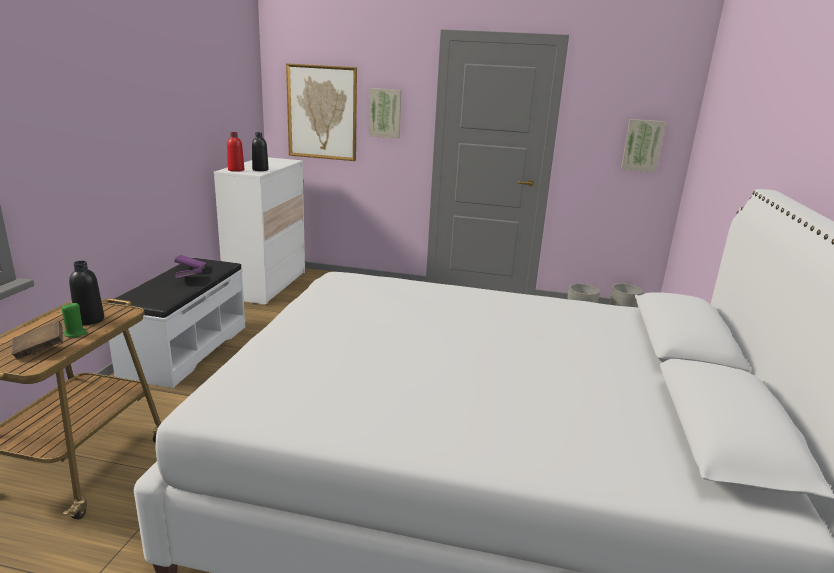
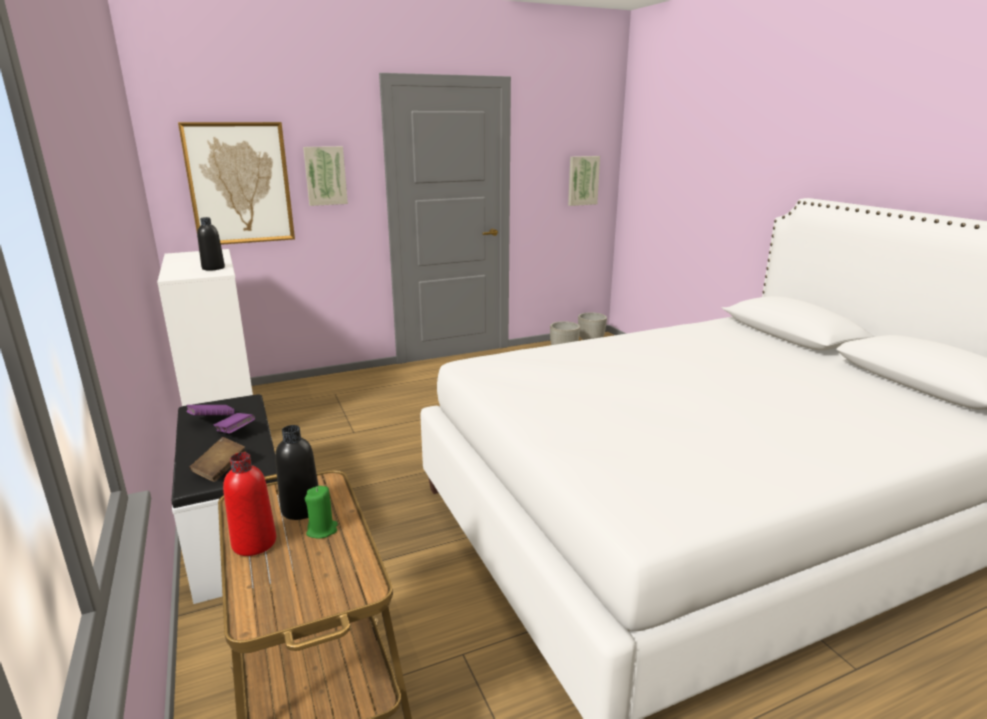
camera: 35 degrees left, 0 degrees up
brown book [12,321,63,360] -> brown book moved to [189,437,246,482]
red bottle [227,132,244,172] -> red bottle moved to [223,452,276,556]

